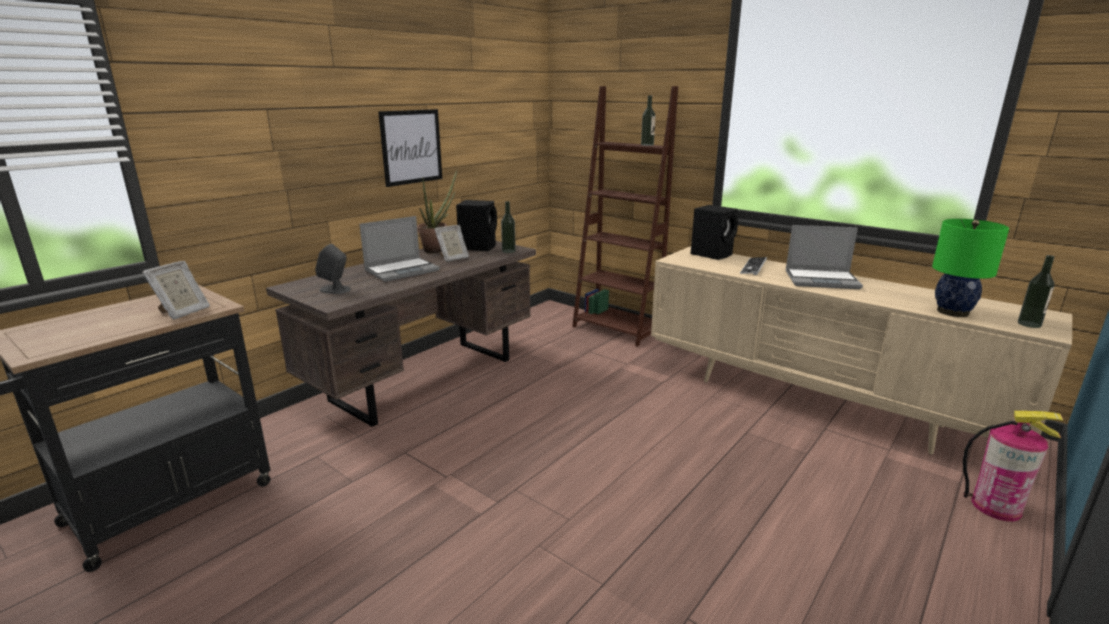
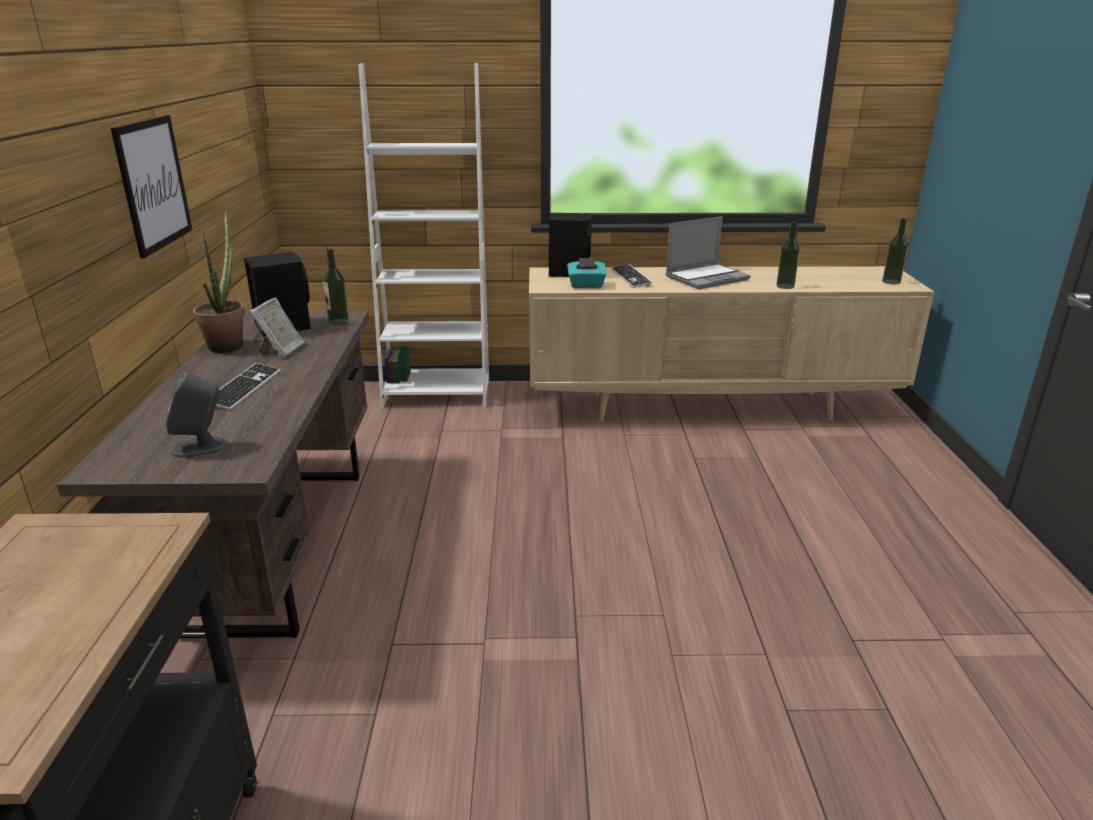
camera: 40 degrees left, 5 degrees up
picture frame [142,261,210,319] -> none
laptop [359,216,440,282] -> keyboard [216,363,281,410]
brown bookcase [572,86,678,347] -> white bookcase [359,63,489,408]
bottle [641,95,656,146] -> bottle moved to [776,222,800,289]
green table lamp [932,219,1009,317] -> none
fire extinguisher [963,411,1064,521] -> none
none -> turquoise tissue box [567,258,606,288]

